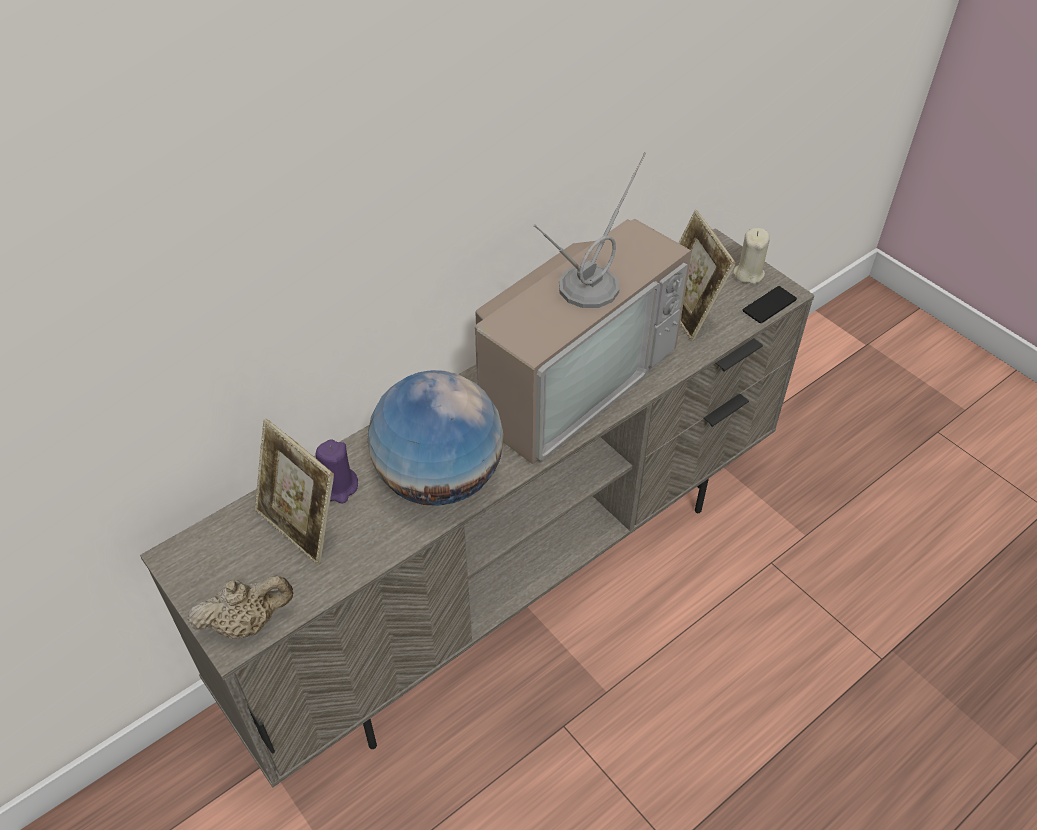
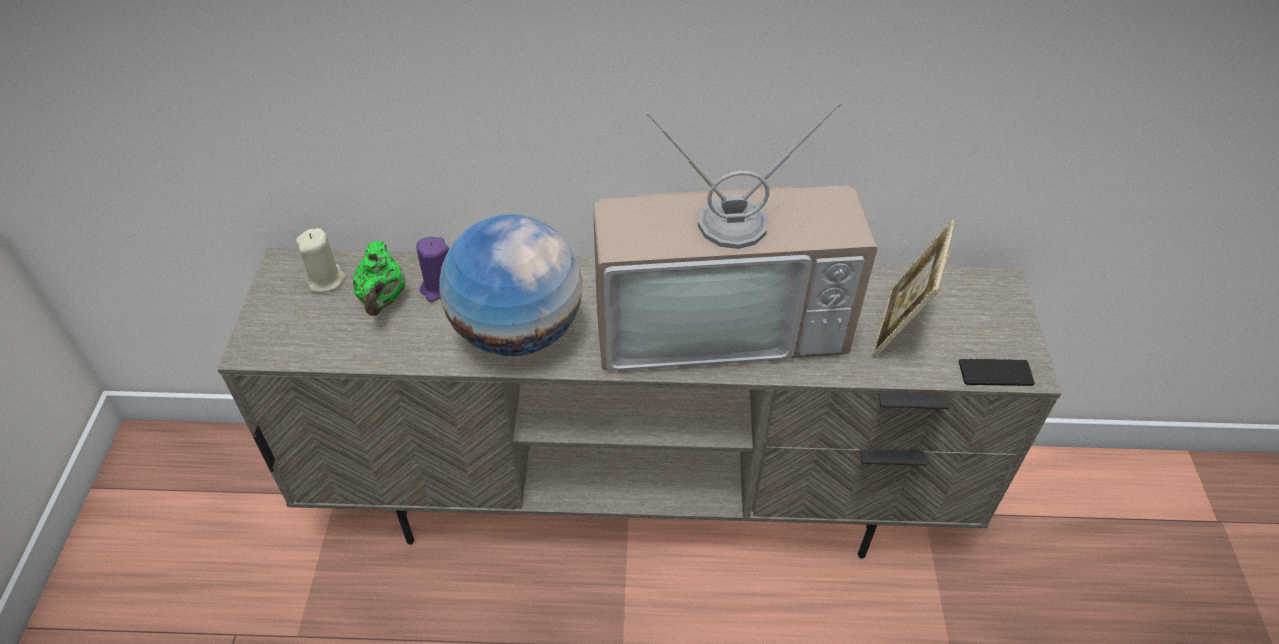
camera: 40 degrees right, 0 degrees up
beige teapot [187,575,293,639] -> none
picture frame [255,419,334,565] -> green teapot [353,241,406,316]
beige candle [733,228,770,284] -> beige candle moved to [296,228,346,292]

